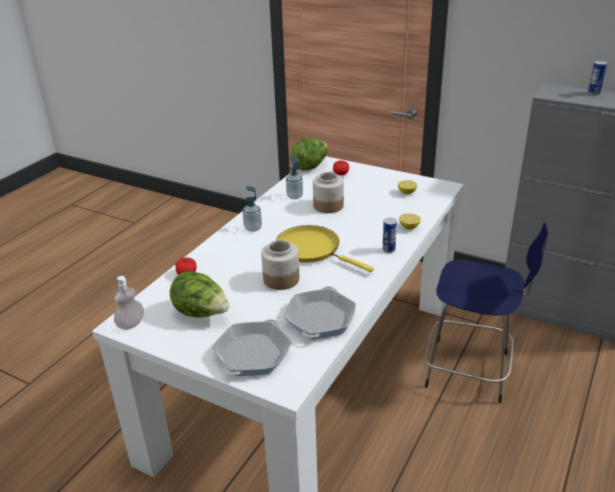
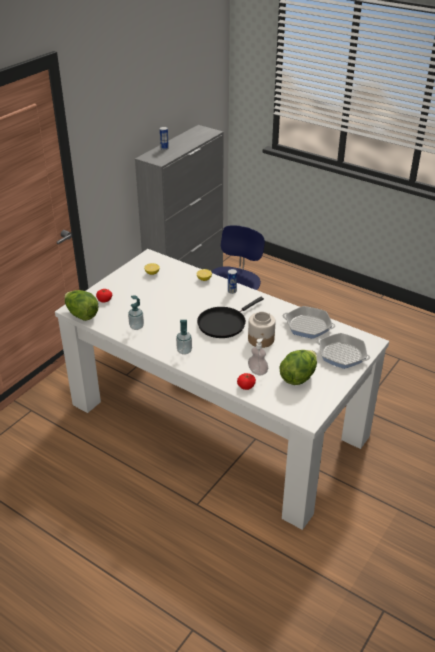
camera: 85 degrees left, 5 degrees up
soap dispenser [114,276,144,330] -> soap dispenser moved to [248,338,268,376]
yellow frying pan [276,225,374,272] -> black frying pan [197,297,264,338]
jar [313,172,344,213] -> none

